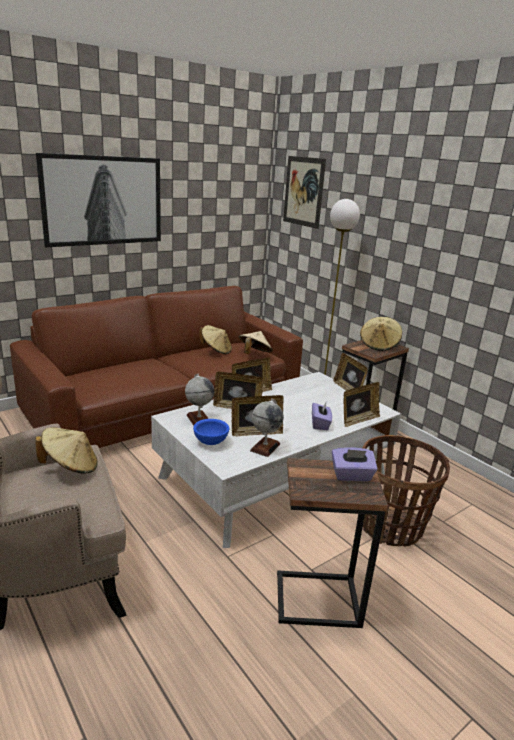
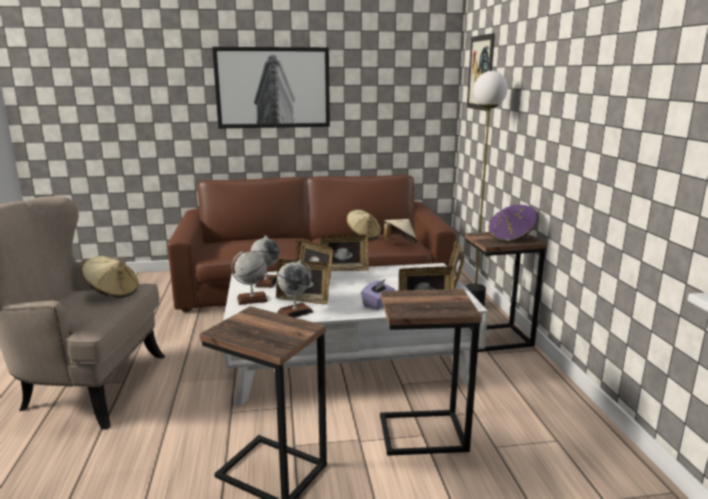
camera: 30 degrees right, 5 degrees down
blue bowl [193,419,229,445] -> globe [231,251,268,305]
purple tissue box [332,447,378,481] -> none
beige hat [360,317,402,351] -> purple hat [489,205,537,242]
basket [362,435,450,546] -> side table [380,289,482,456]

